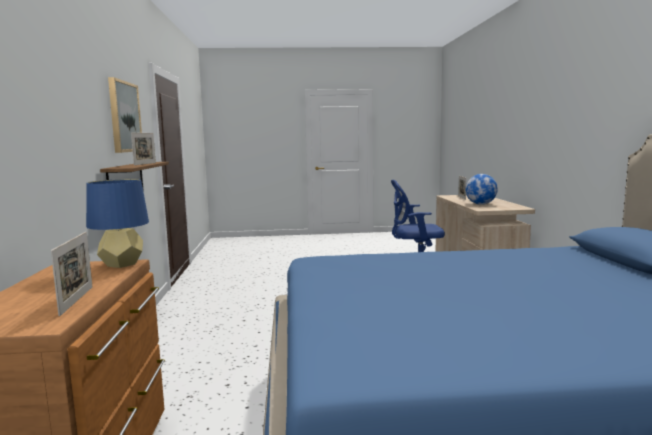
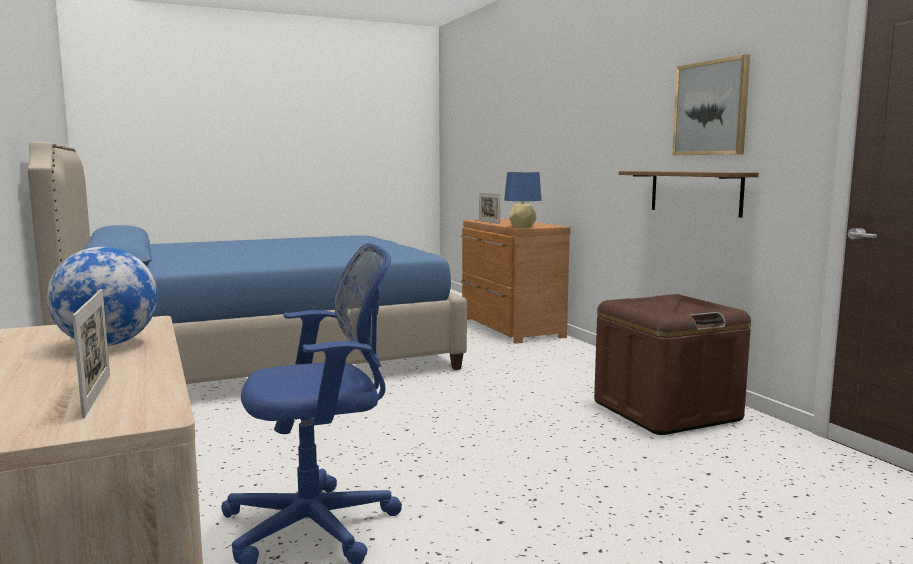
camera: 160 degrees right, 0 degrees up
picture frame [131,133,156,165] -> none
none -> brown storage box [594,294,751,435]

